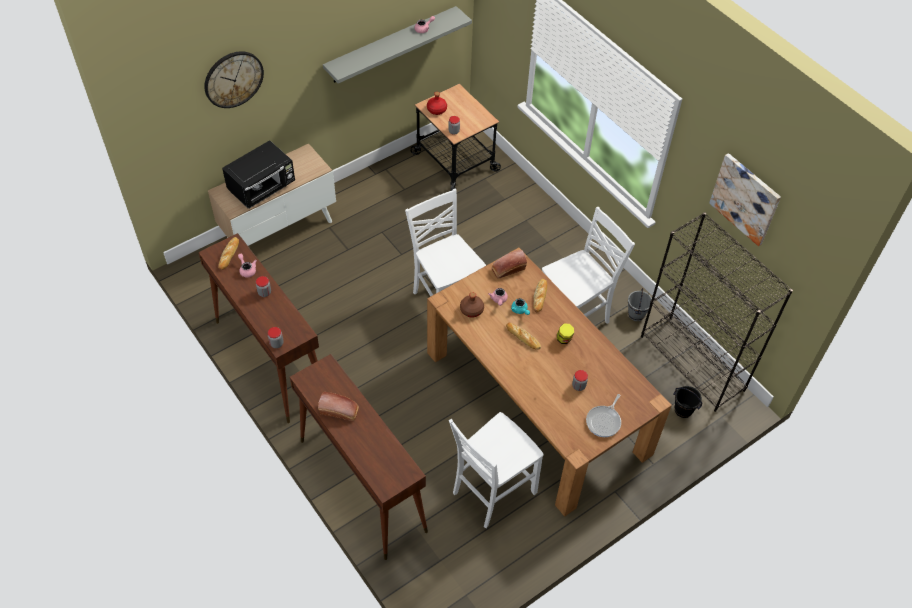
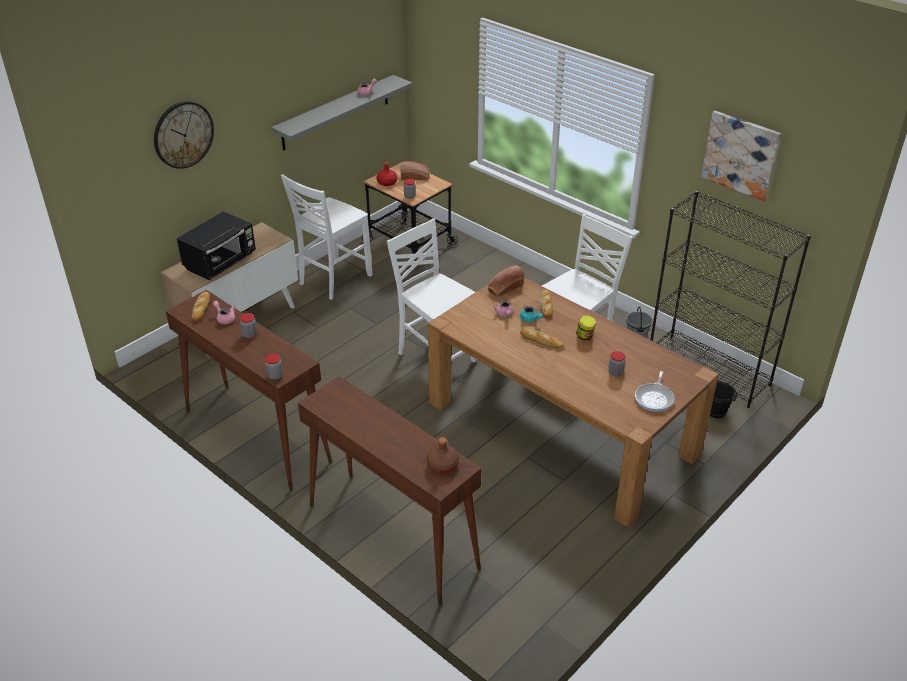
camera: 10 degrees left, 15 degrees down
bread [318,392,359,421] -> bread moved to [400,161,430,180]
white chair [449,412,544,528] -> white chair moved to [281,174,372,300]
brown bottle [460,292,484,318] -> brown bottle moved to [426,437,459,473]

